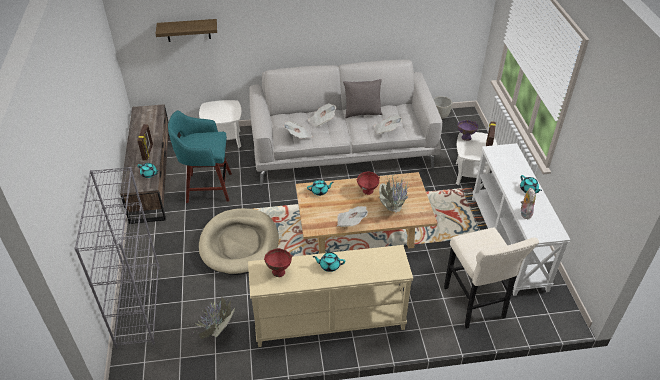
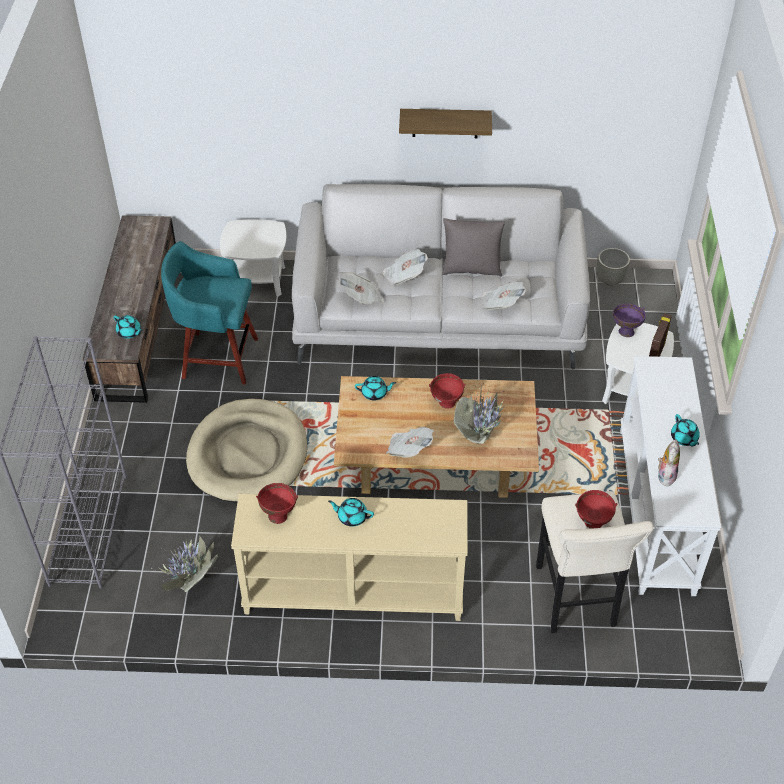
camera: 10 degrees right, 5 degrees up
picture frame [137,124,153,161] -> none
shelf [156,19,217,42] -> shelf moved to [399,109,492,138]
none -> red bowl [575,490,617,529]

